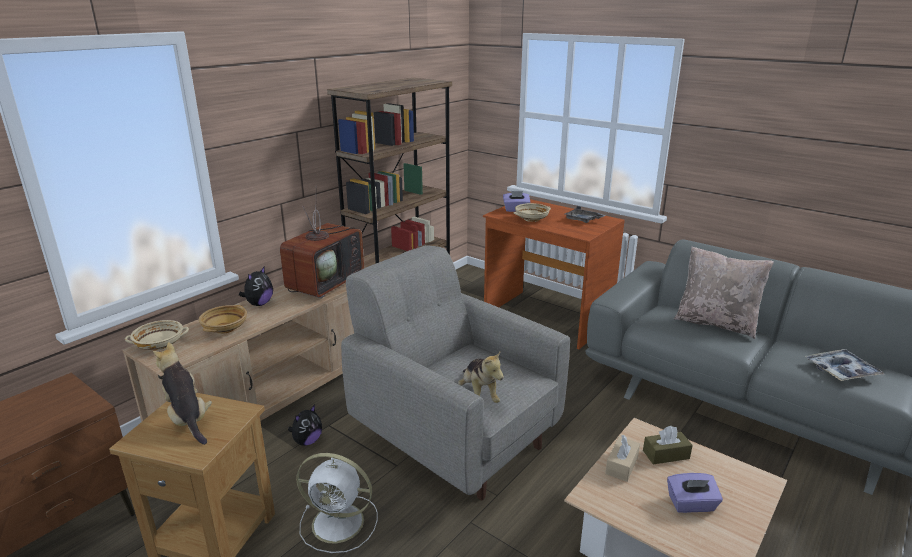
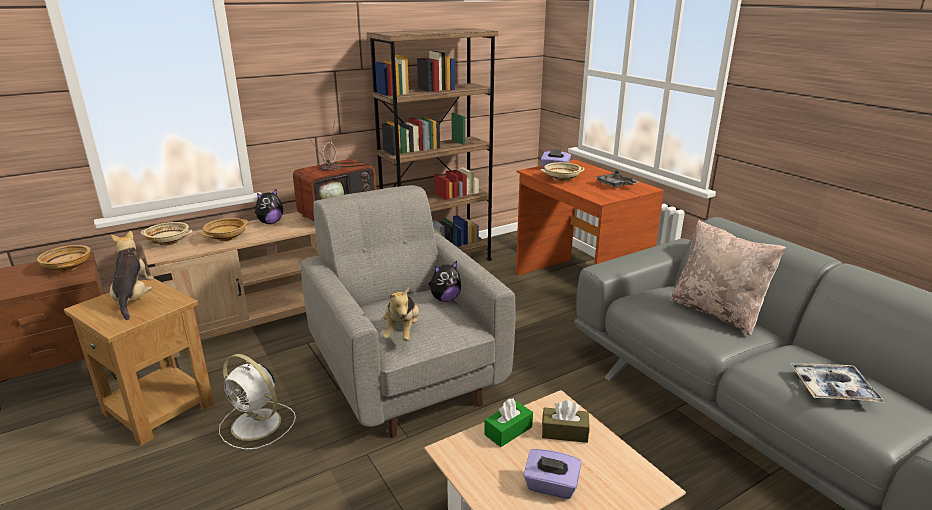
camera: 20 degrees right, 0 degrees up
plush toy [288,405,322,446] -> plush toy moved to [428,261,461,302]
beige tissue box [605,435,640,482] -> green tissue box [484,399,533,447]
none -> beige bowl [37,245,90,272]

